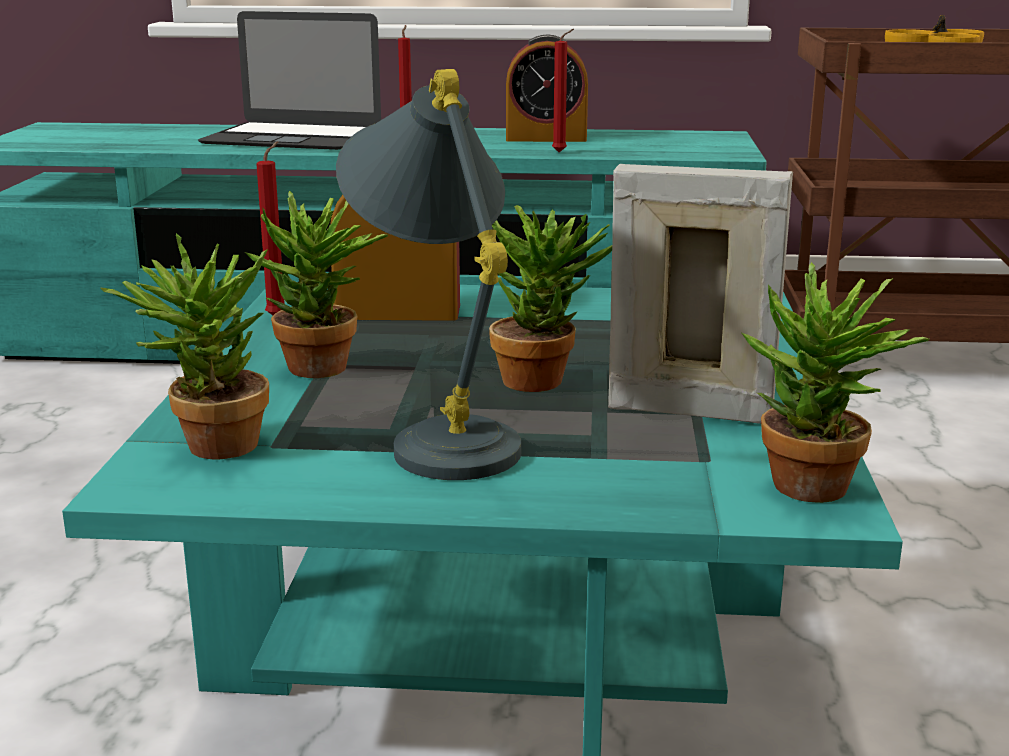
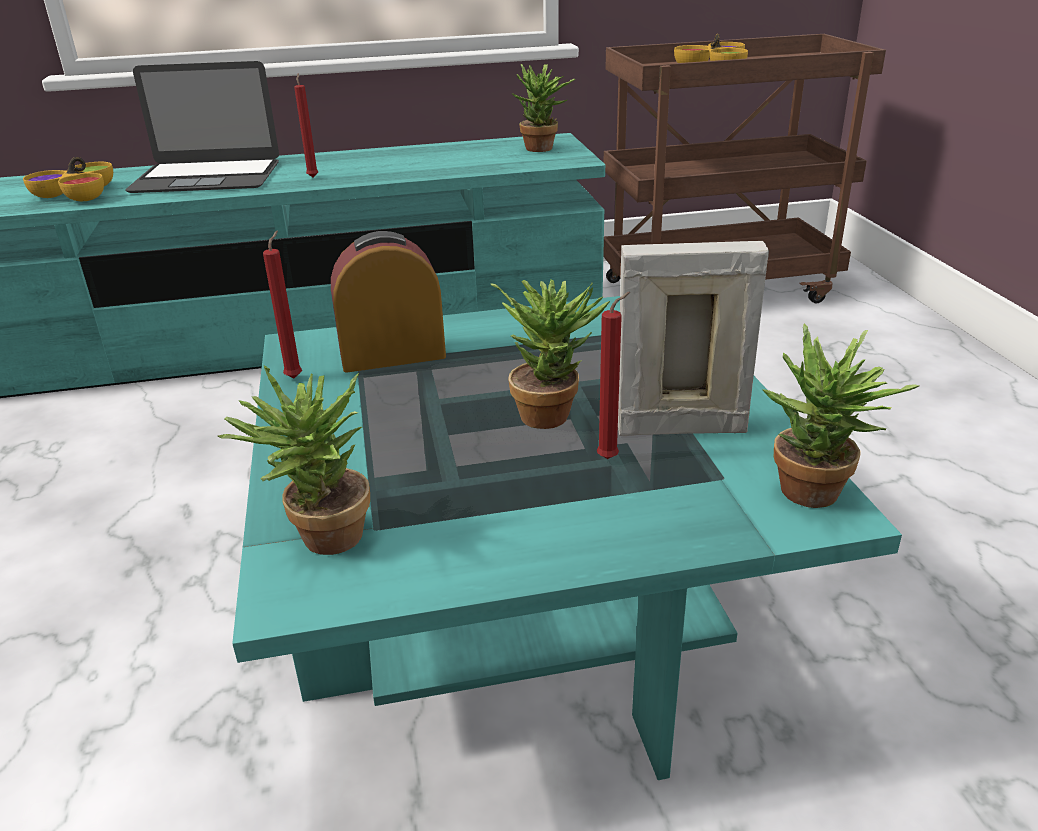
camera: 15 degrees left, 10 degrees up
potted plant [245,191,388,378] -> potted plant moved to [511,64,576,152]
grey table lamp [336,69,521,480] -> none
alarm clock [506,34,588,142] -> none
red candle [552,29,574,153] -> red candle moved to [597,292,630,459]
none -> bowl [23,157,113,201]

